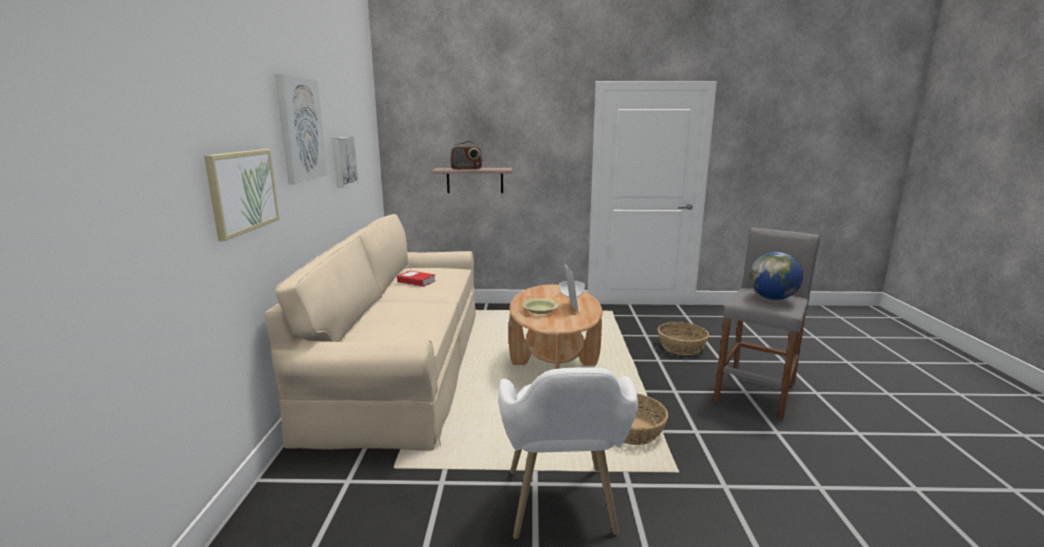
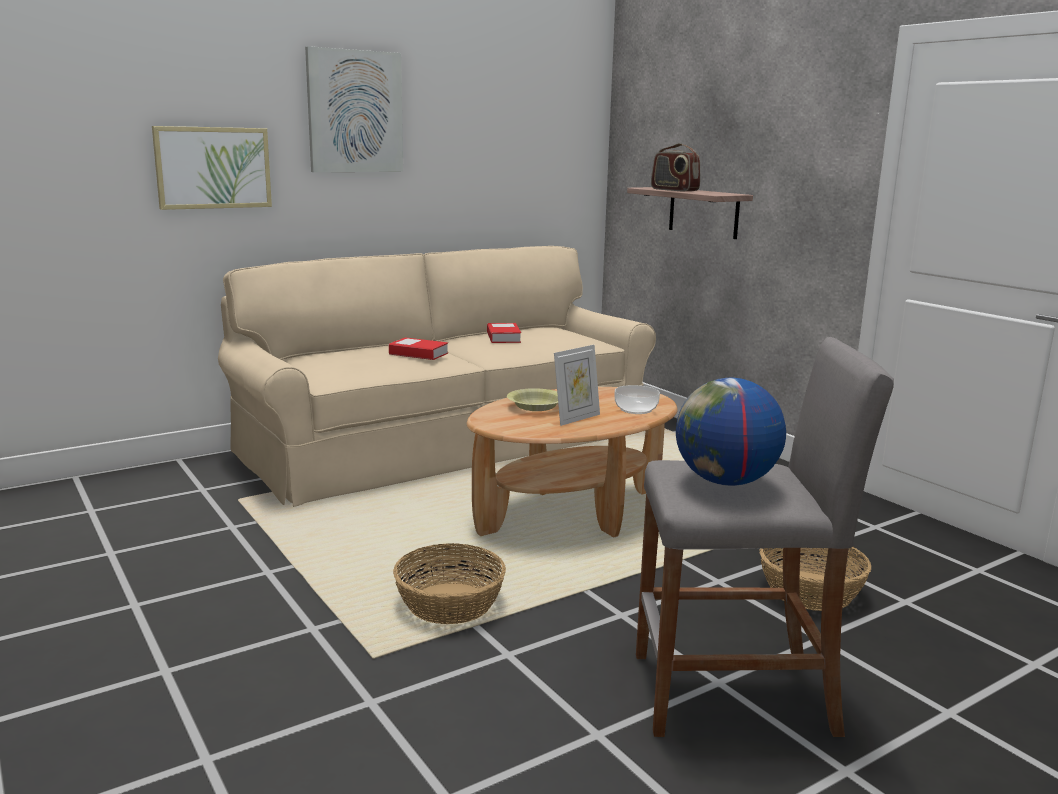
camera: 55 degrees right, 0 degrees up
picture [332,137,358,188] -> none
white armchair [498,367,638,539] -> none
none -> book [389,337,448,360]

